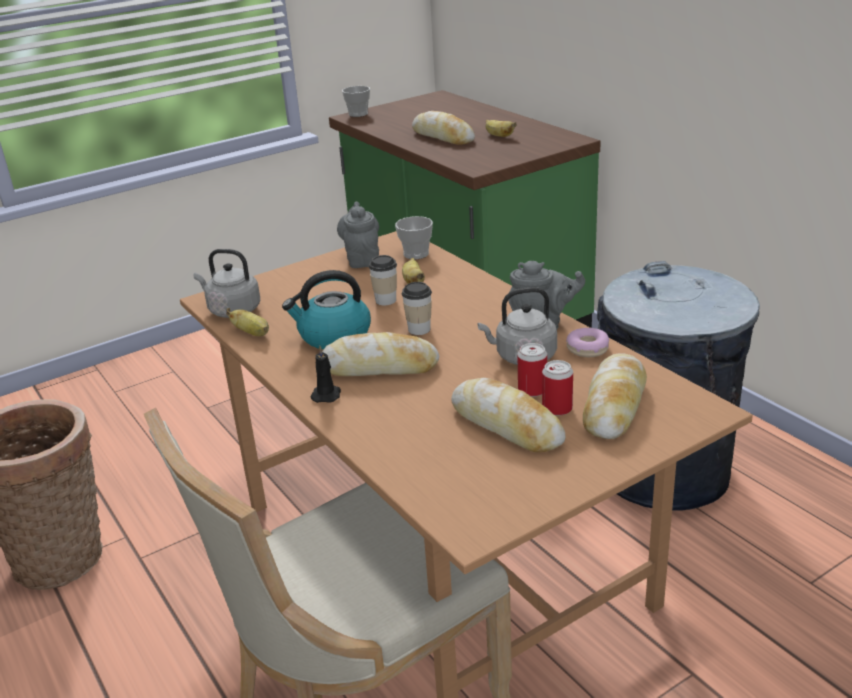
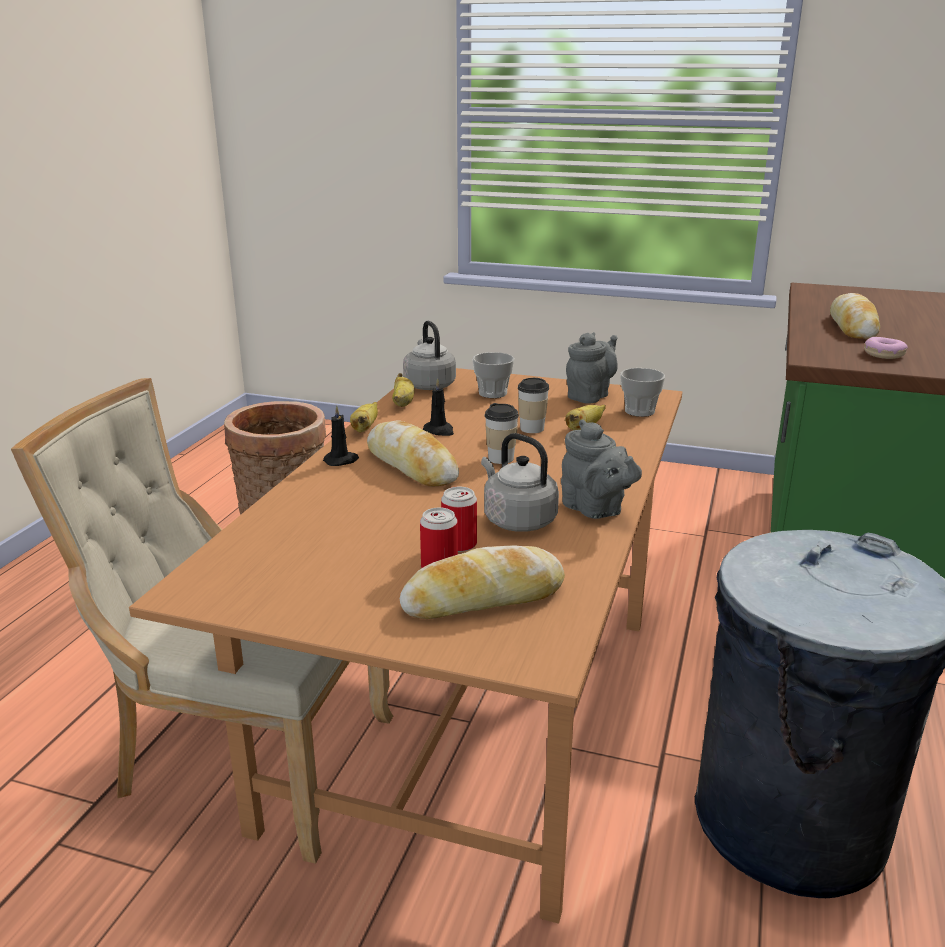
camera: 50 degrees right, 5 degrees down
kettle [282,270,371,350] -> black candle [423,378,454,436]
cup [342,86,370,117] -> cup moved to [472,352,514,398]
bread [451,378,566,453] -> none
banana [486,120,517,137] -> banana moved to [350,402,378,432]
donut [566,328,609,357] -> donut moved to [864,337,908,359]

